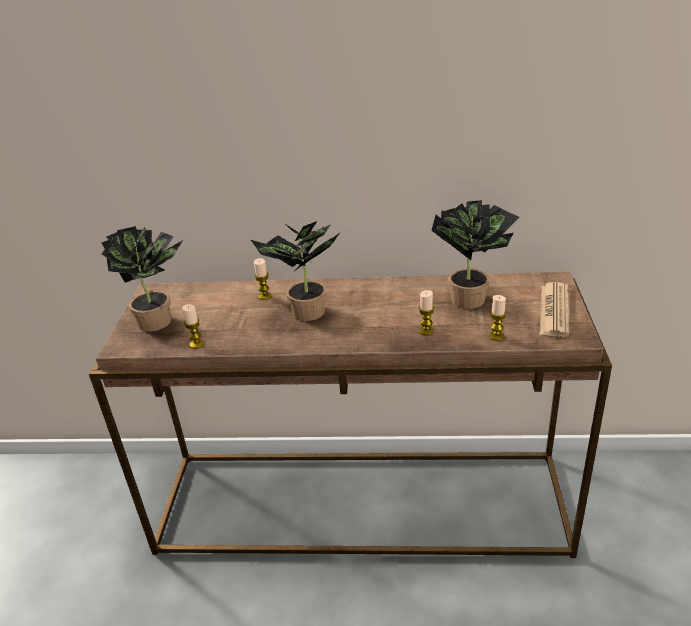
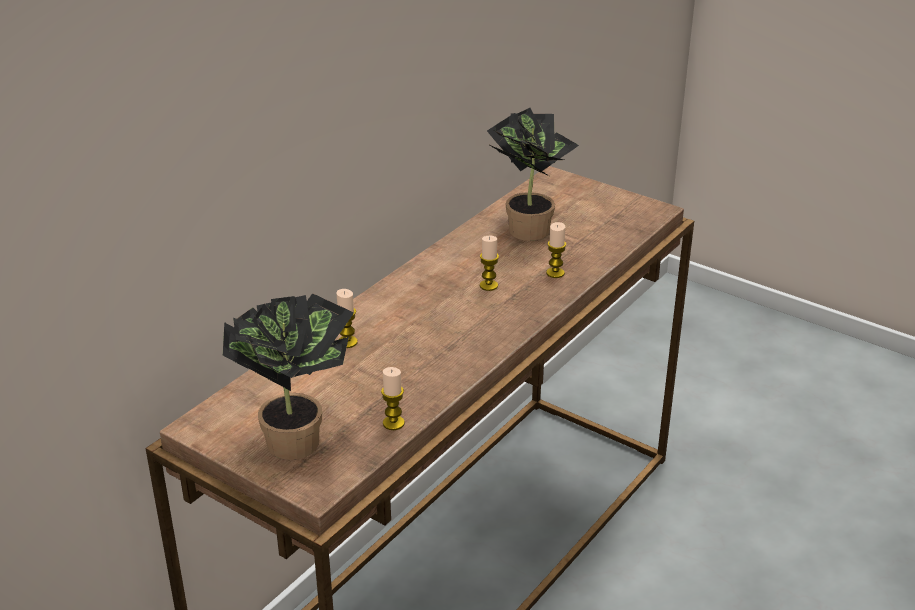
camera: 60 degrees left, 0 degrees up
potted plant [250,221,342,321] -> none
candle [489,295,507,341] -> candle moved to [480,236,499,291]
newspaper [540,282,569,337] -> none

